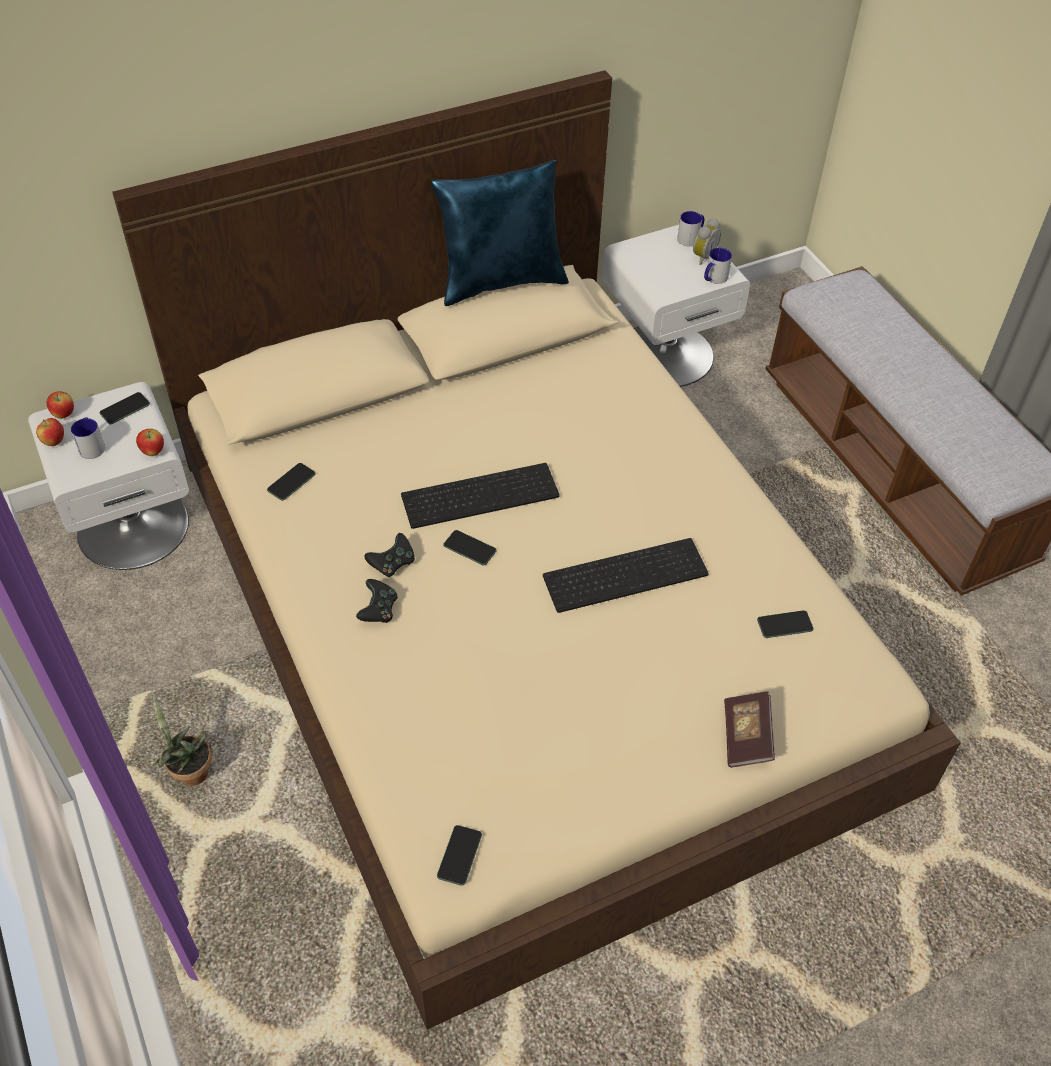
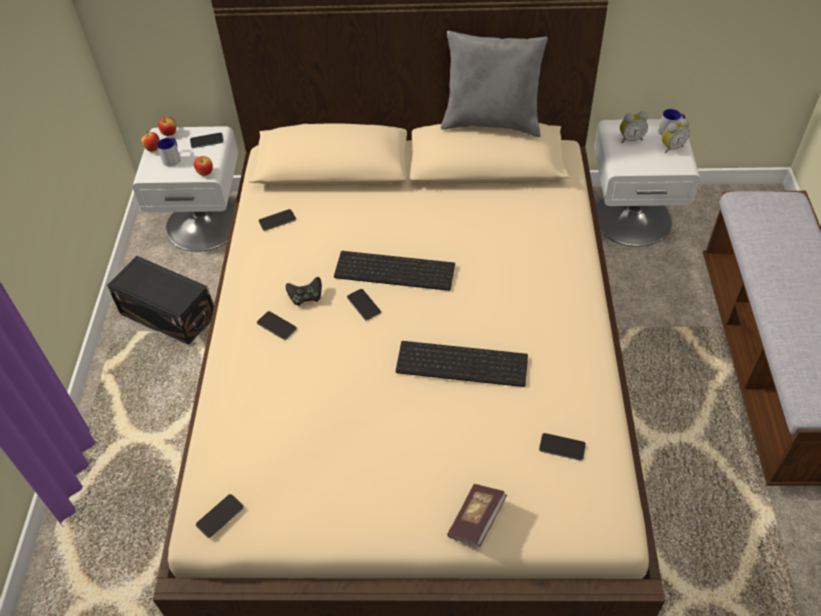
camera: 30 degrees right, 0 degrees up
potted plant [153,693,212,786] -> none
black game controller [356,579,397,623] -> phone [257,311,297,340]
blue pillow [431,160,569,306] -> grey pillow [441,30,548,137]
mug [704,247,732,284] -> none
none -> black storage box [107,256,214,345]
none -> alarm clock [620,111,648,143]

